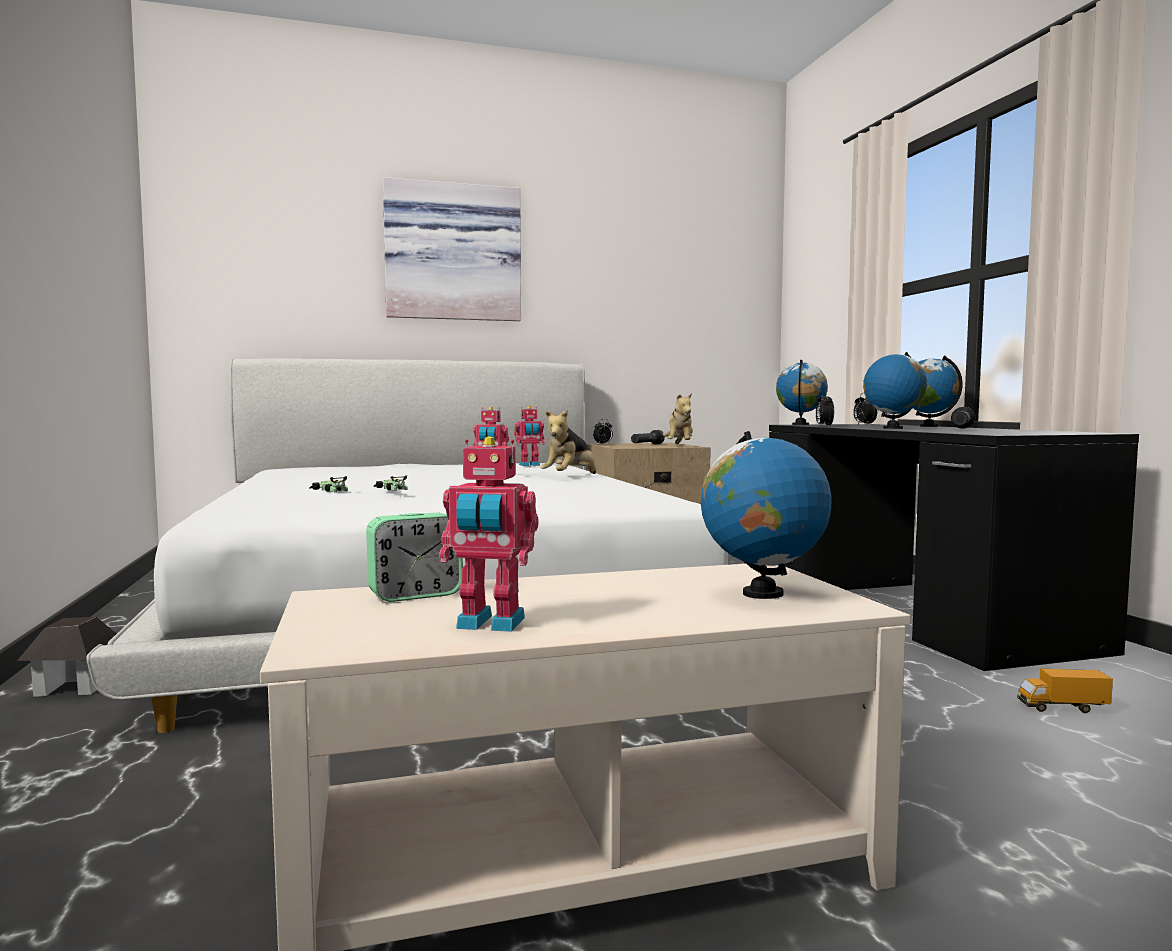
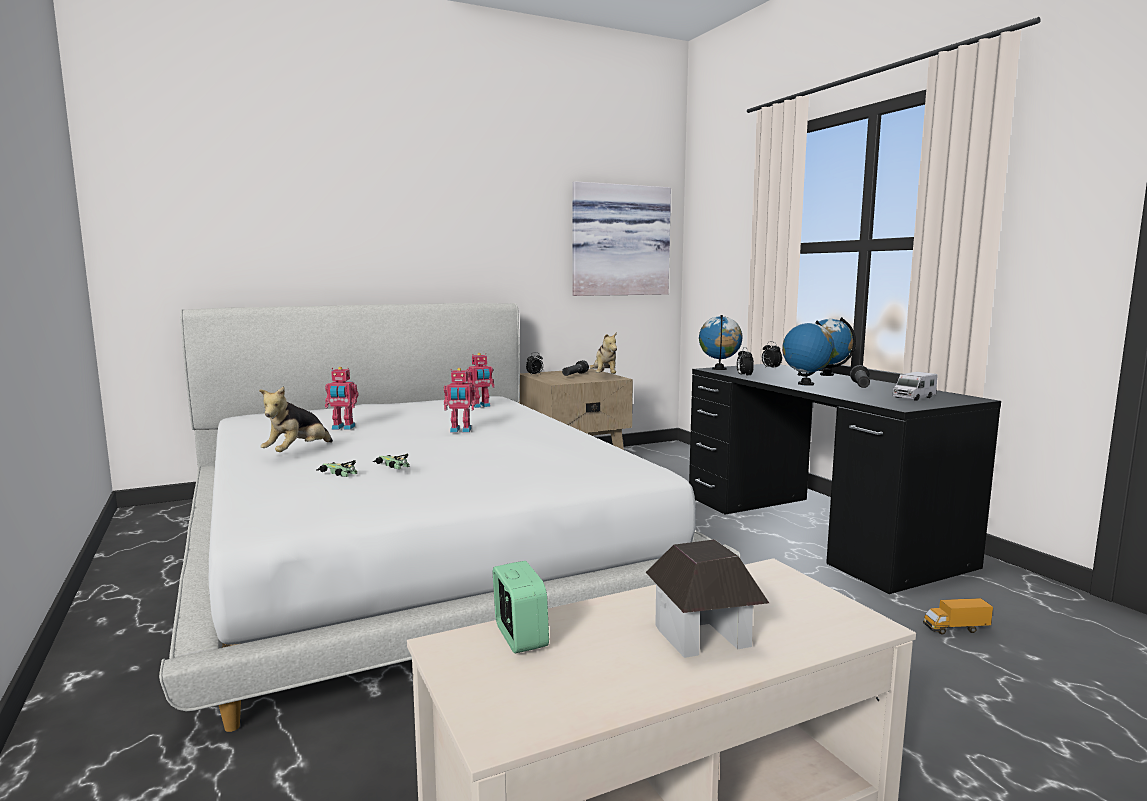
camera: 10 degrees left, 5 degrees up
toy house [17,617,117,697] -> toy house moved to [646,539,769,658]
alarm clock [366,513,463,602] -> alarm clock turned 75 degrees counterclockwise [493,561,549,653]
picture [383,177,521,321] -> picture moved to [573,181,671,296]
toy robot [439,436,539,632] -> toy robot moved to [325,367,358,430]
plush toy [541,409,596,474] -> plush toy moved to [259,386,333,452]
globe [701,431,832,599] -> none
none -> toy truck [892,372,938,401]

